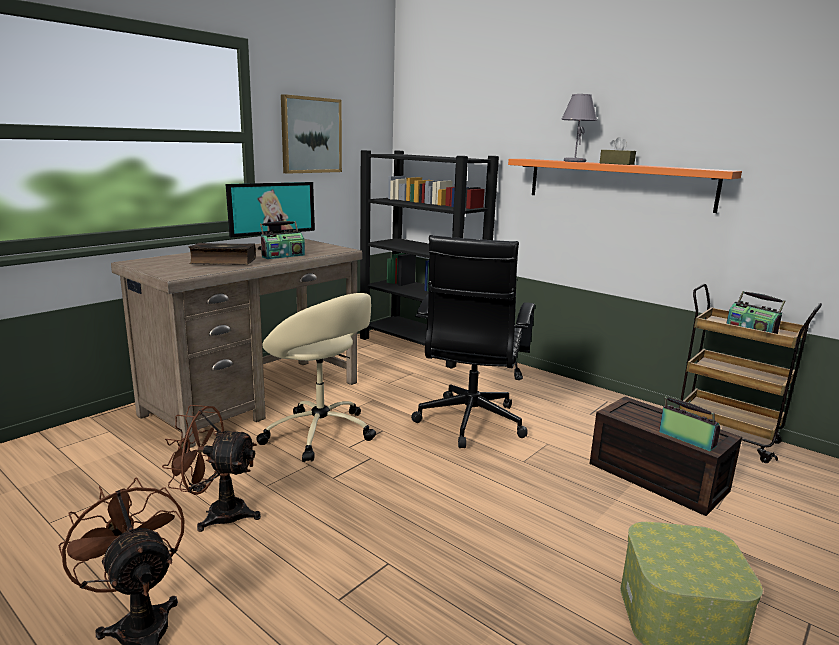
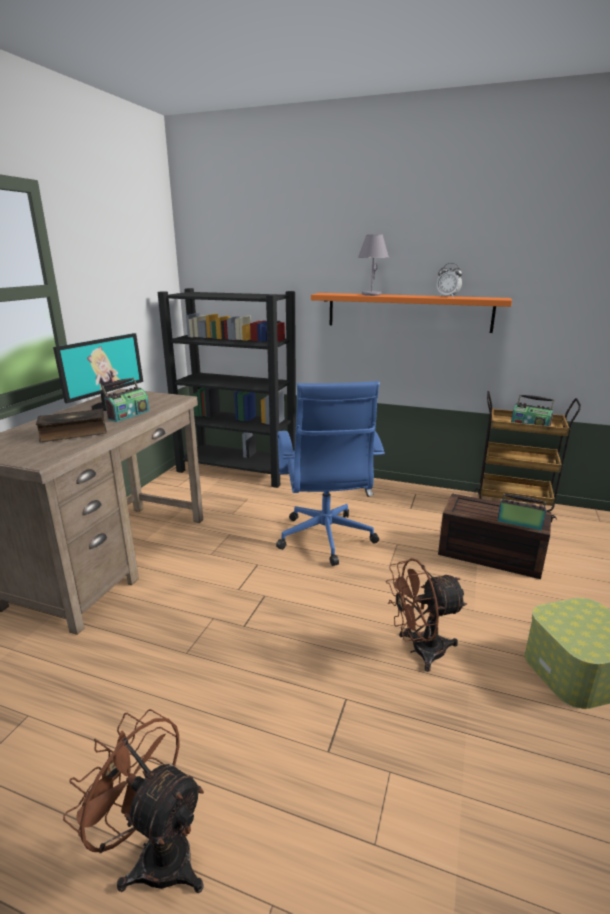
camera: 20 degrees left, 5 degrees up
brown fan [162,405,261,532] -> brown fan moved to [386,558,468,672]
beige office chair [257,293,376,462] -> none
picture [281,94,342,174] -> none
black office chair [411,235,535,448] -> blue office chair [276,381,385,566]
brown tissue box [600,137,636,165] -> none
none -> alarm clock [437,263,462,297]

